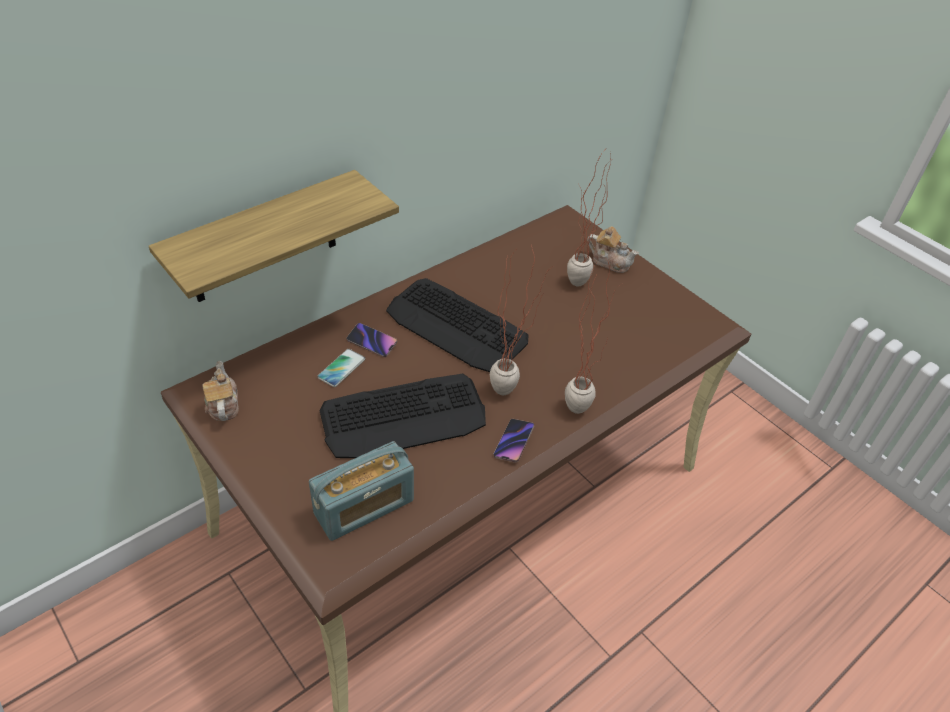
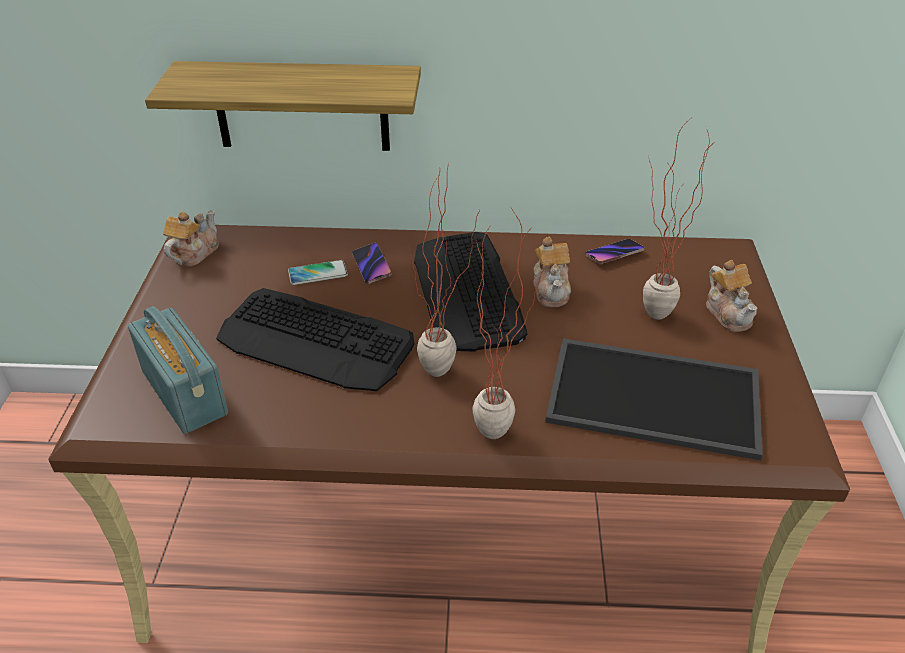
camera: 45 degrees right, 5 degrees down
radio [309,441,414,541] -> radio turned 135 degrees counterclockwise [128,306,228,434]
phone [494,419,534,462] -> phone moved to [585,239,644,264]
none -> teapot [533,237,571,307]
none -> tray [545,339,763,460]

